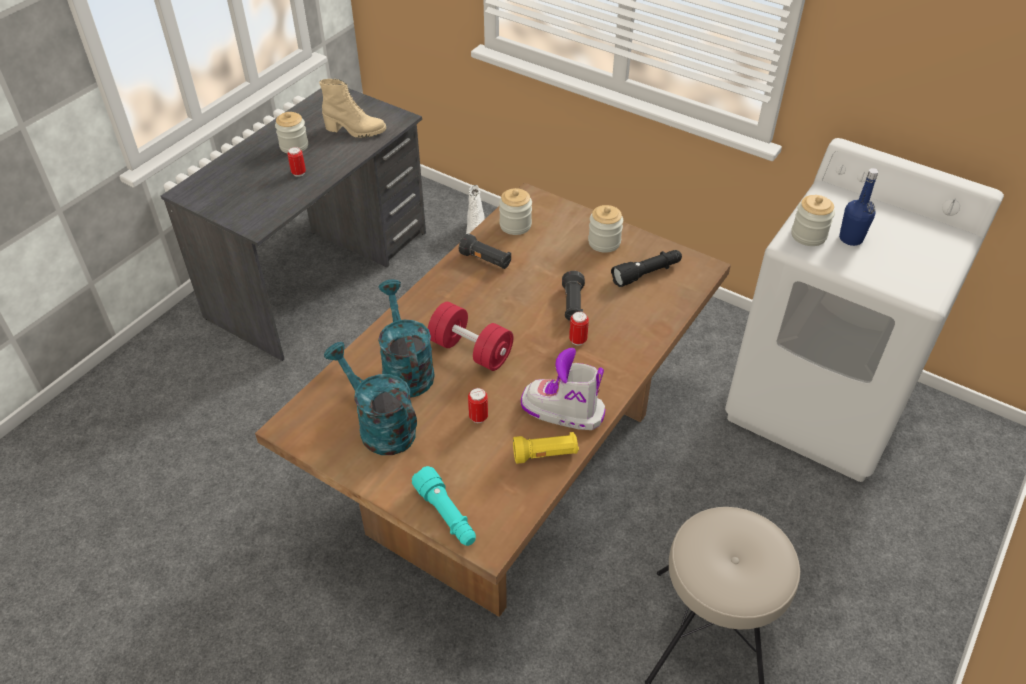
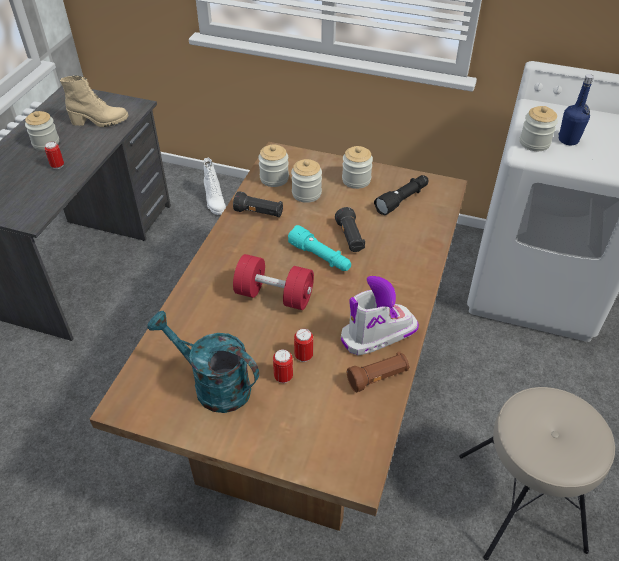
camera: 15 degrees left, 0 degrees up
turquoise watering can [378,279,435,398] -> none
turquoise flashlight [412,466,476,546] -> turquoise flashlight moved to [288,225,351,271]
yellow flashlight [513,432,579,464] -> brown flashlight [347,352,410,392]
boot [521,348,605,430] -> boot turned 150 degrees clockwise [341,276,419,356]
can [569,311,589,345] -> can moved to [273,349,293,383]
none -> jar [291,159,322,203]

